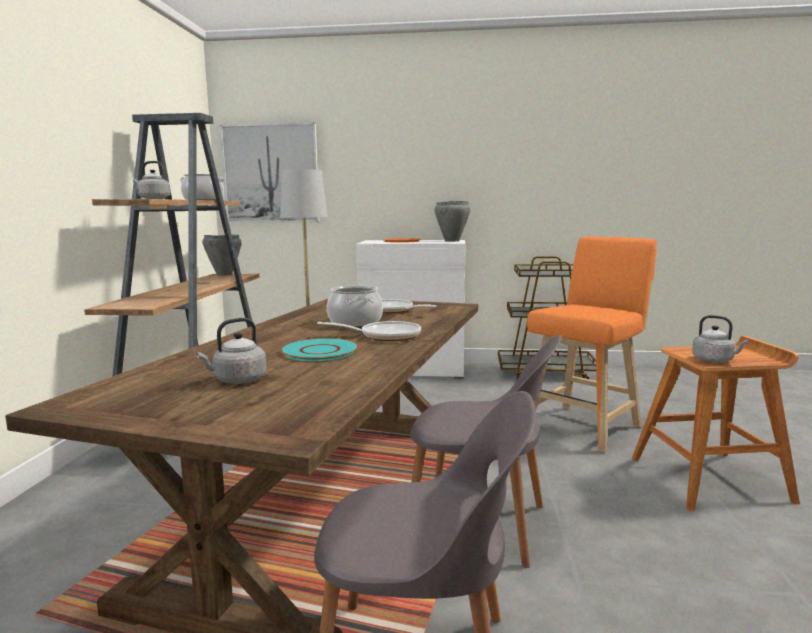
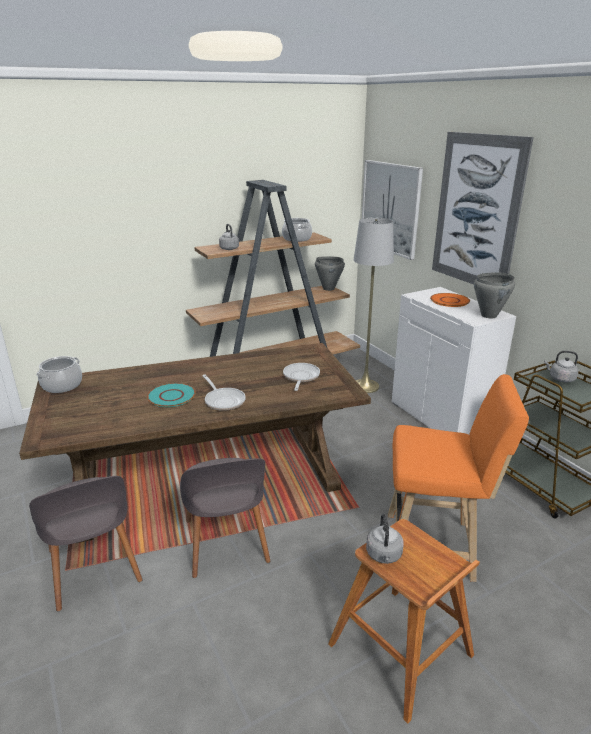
camera: 55 degrees right, 15 degrees up
grey kettle [196,318,266,384] -> grey kettle moved to [544,351,578,383]
cooking pot [327,285,383,327] -> cooking pot moved to [36,356,82,393]
none -> picture [432,132,534,284]

